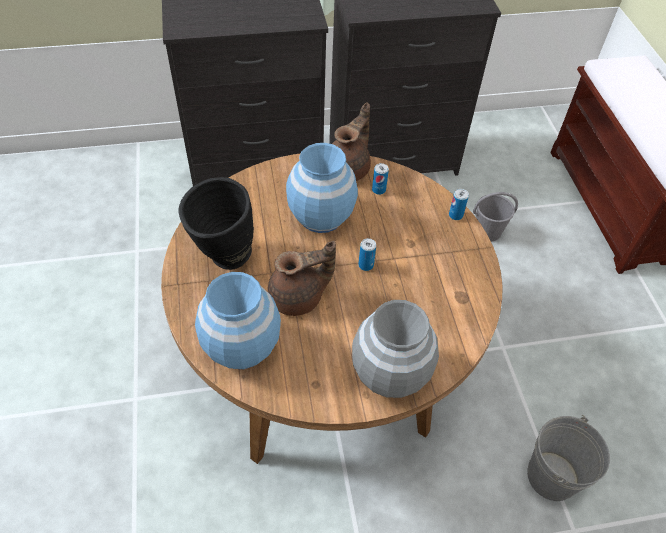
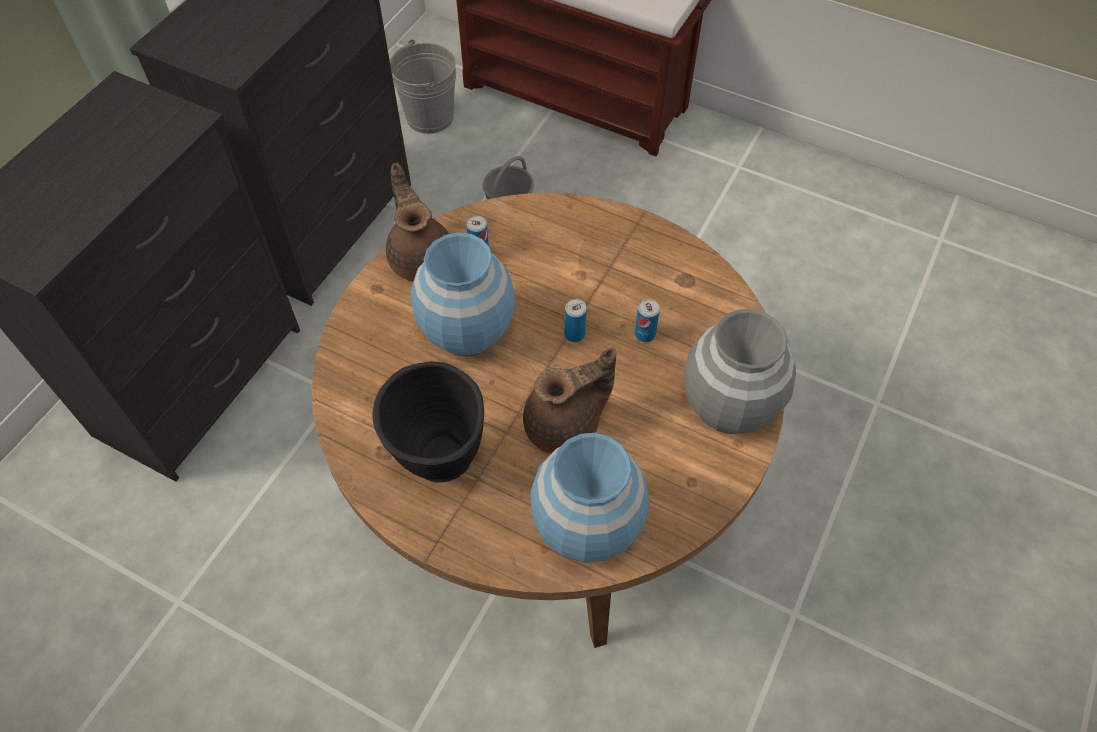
camera: 50 degrees left, 5 degrees up
brown teapot [268,241,336,316] -> brown teapot turned 45 degrees clockwise [523,348,616,454]
can [449,189,469,220] -> can moved to [635,299,660,342]
grey bucket [527,414,610,501] -> grey bucket moved to [390,39,456,134]

